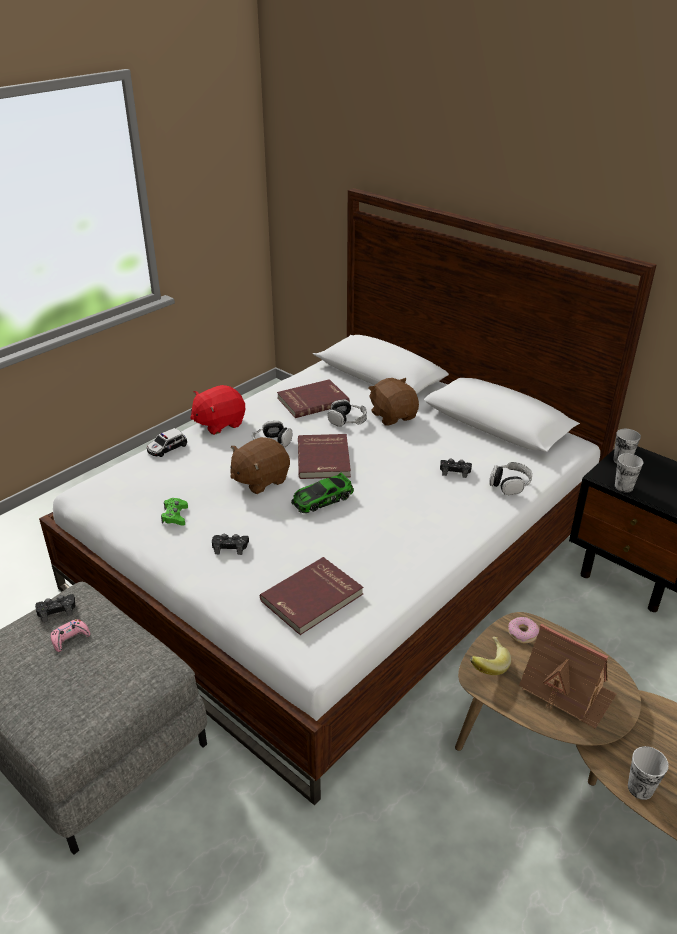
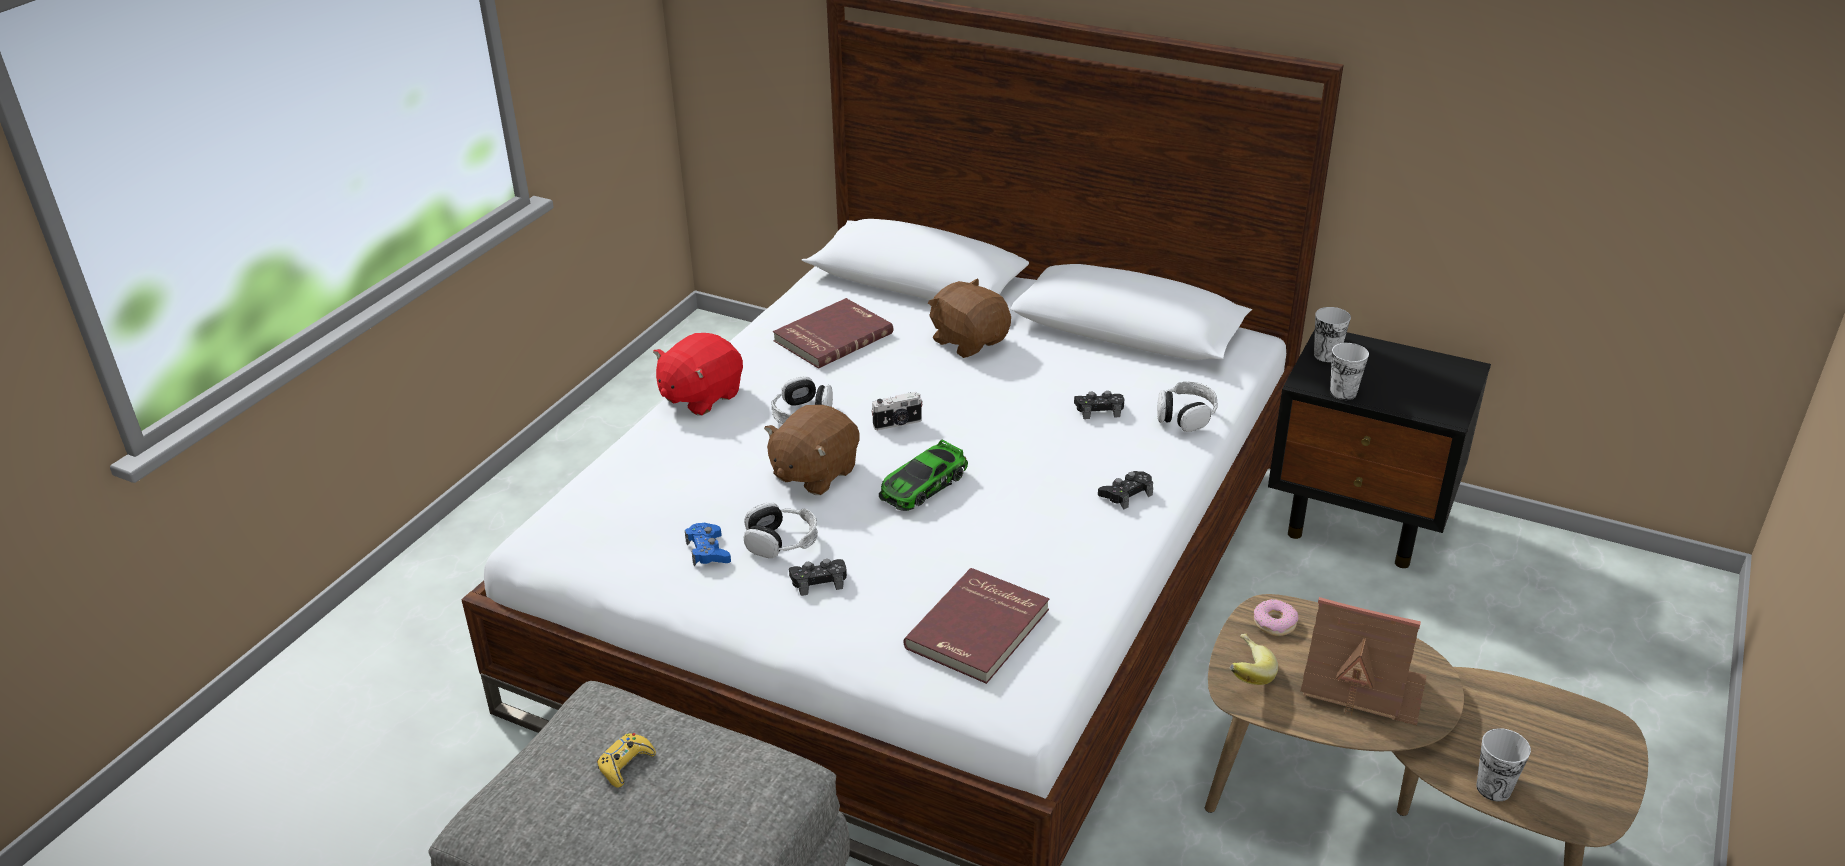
camera: 15 degrees left, 0 degrees up
black game controller [35,594,75,622] -> black game controller moved to [1098,471,1153,510]
pink game controller [51,619,90,652] -> yellow game controller [597,733,656,788]
toy car [147,428,187,457] -> none
green game controller [161,498,188,526] -> blue game controller [685,523,731,566]
red book [298,434,351,479] -> camera [871,392,923,430]
headphones [328,399,367,427] -> headphones moved to [744,502,818,558]

